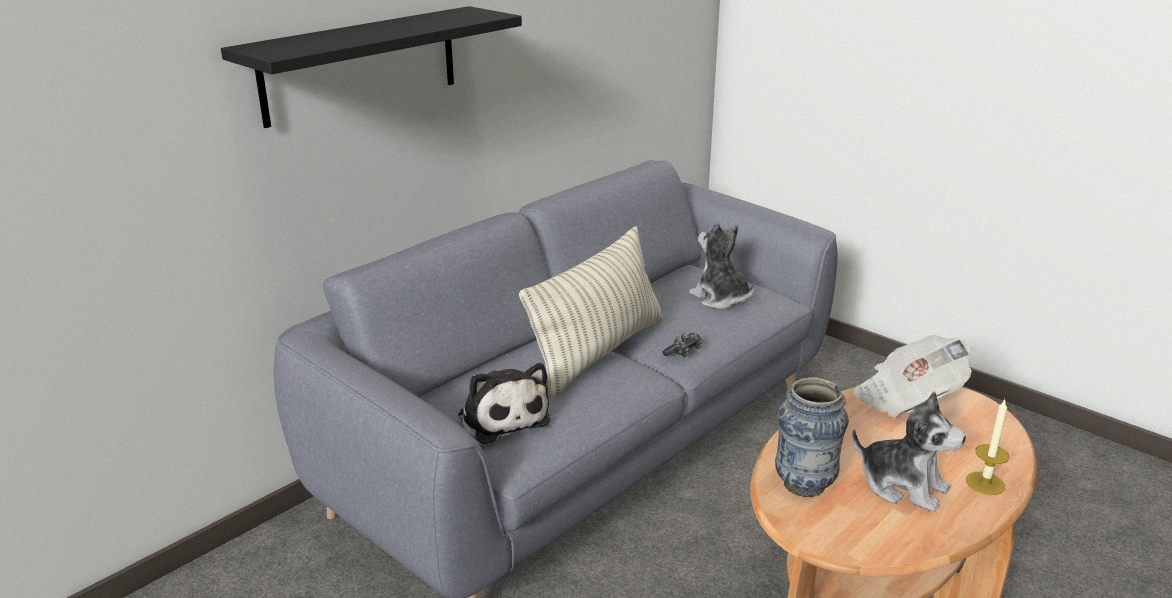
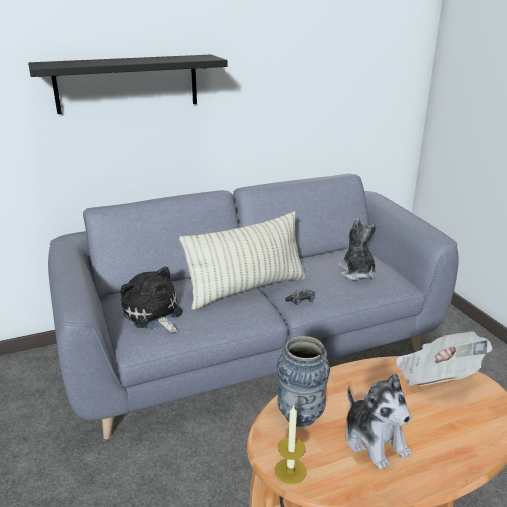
camera: 25 degrees right, 0 degrees up
plush toy [458,363,550,444] -> plush toy turned 150 degrees clockwise [120,266,182,332]
candle [966,399,1009,495] -> candle moved to [275,405,307,484]

